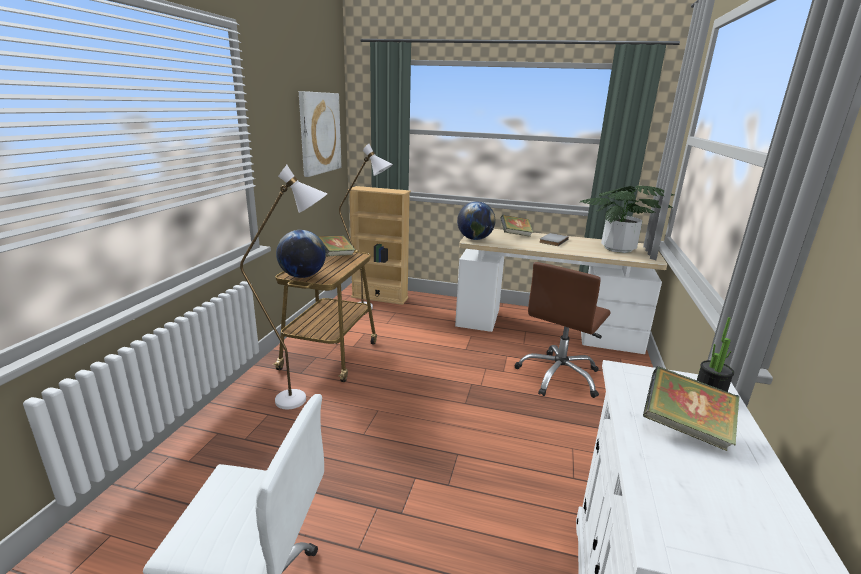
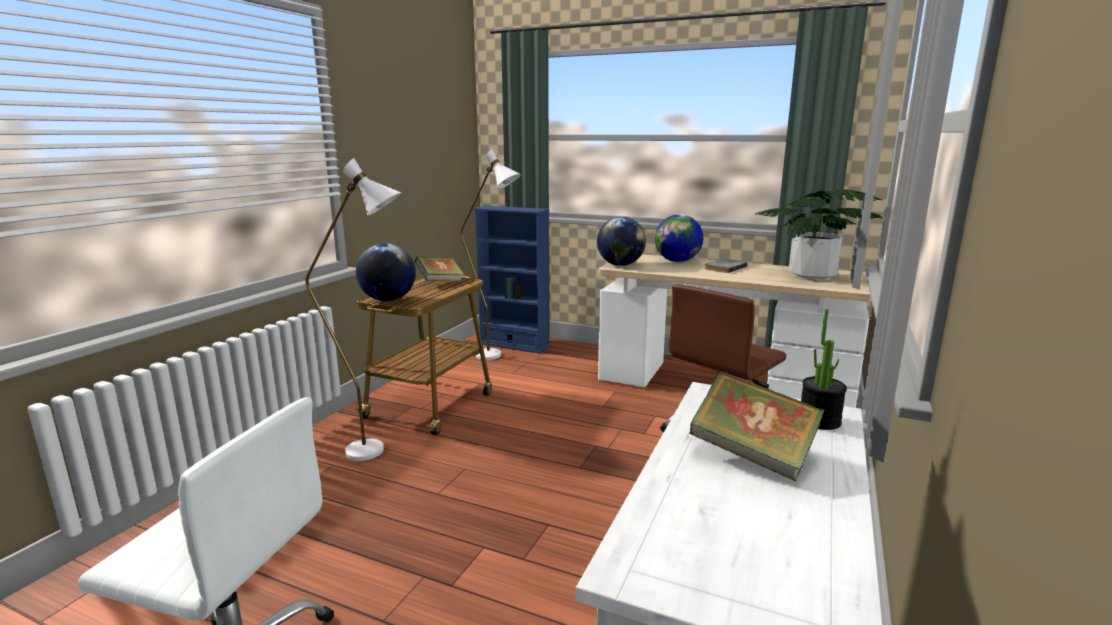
camera: 10 degrees right, 5 degrees down
picture [299,91,342,177] -> none
beige bookcase [348,186,411,305] -> blue bookcase [473,206,550,354]
book [500,215,533,237] -> globe [655,214,703,262]

